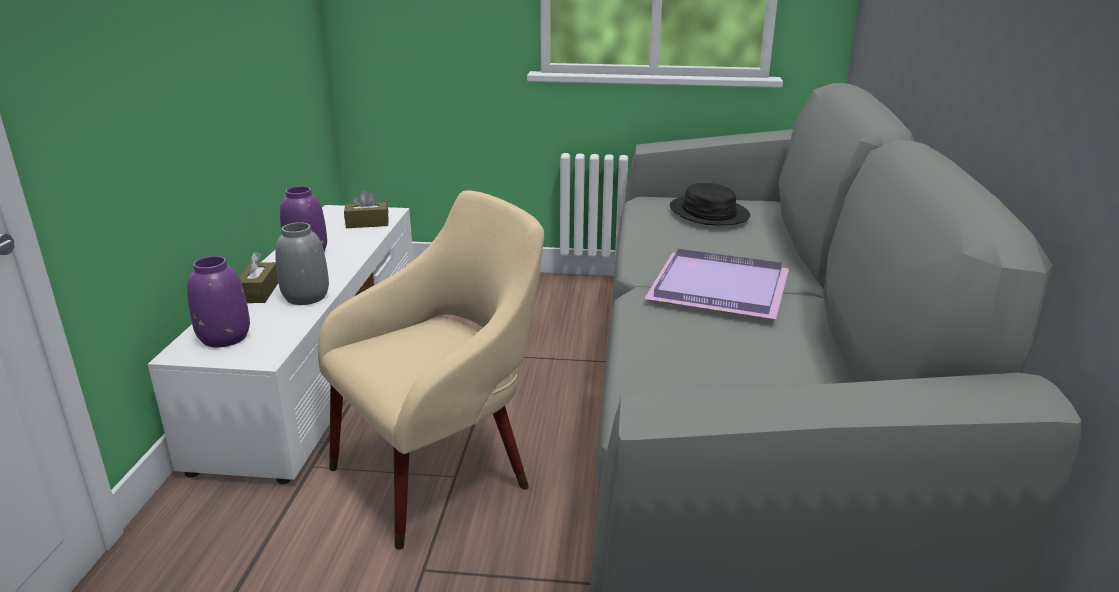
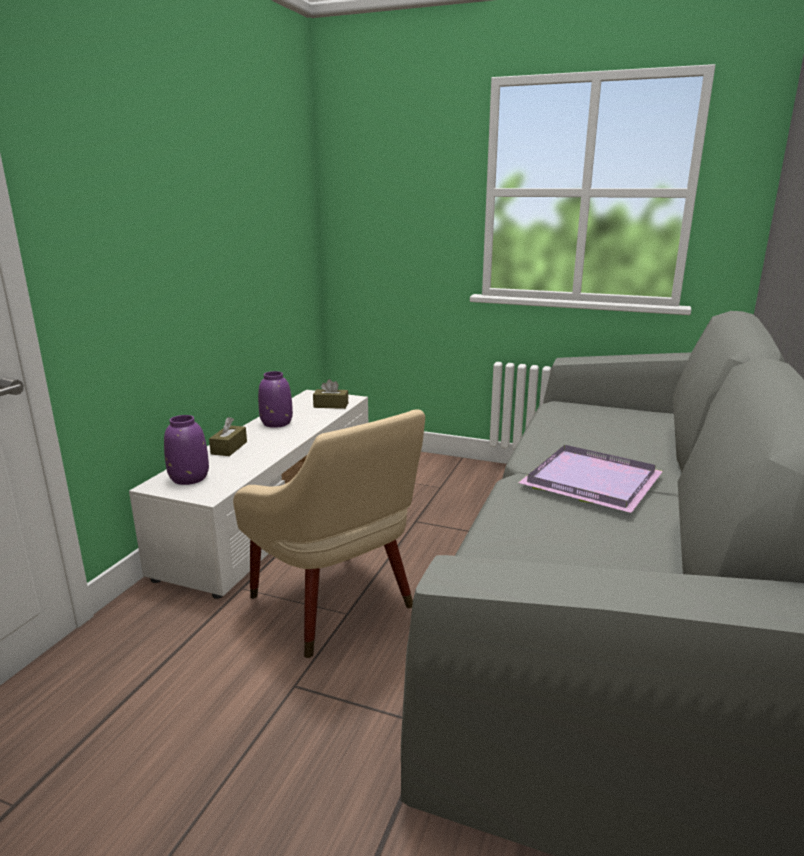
camera: 15 degrees right, 5 degrees down
grey vase [275,222,329,305] -> none
beige armchair [318,190,544,550] -> beige armchair turned 75 degrees clockwise [233,410,425,658]
black hat [670,183,750,225] -> none

